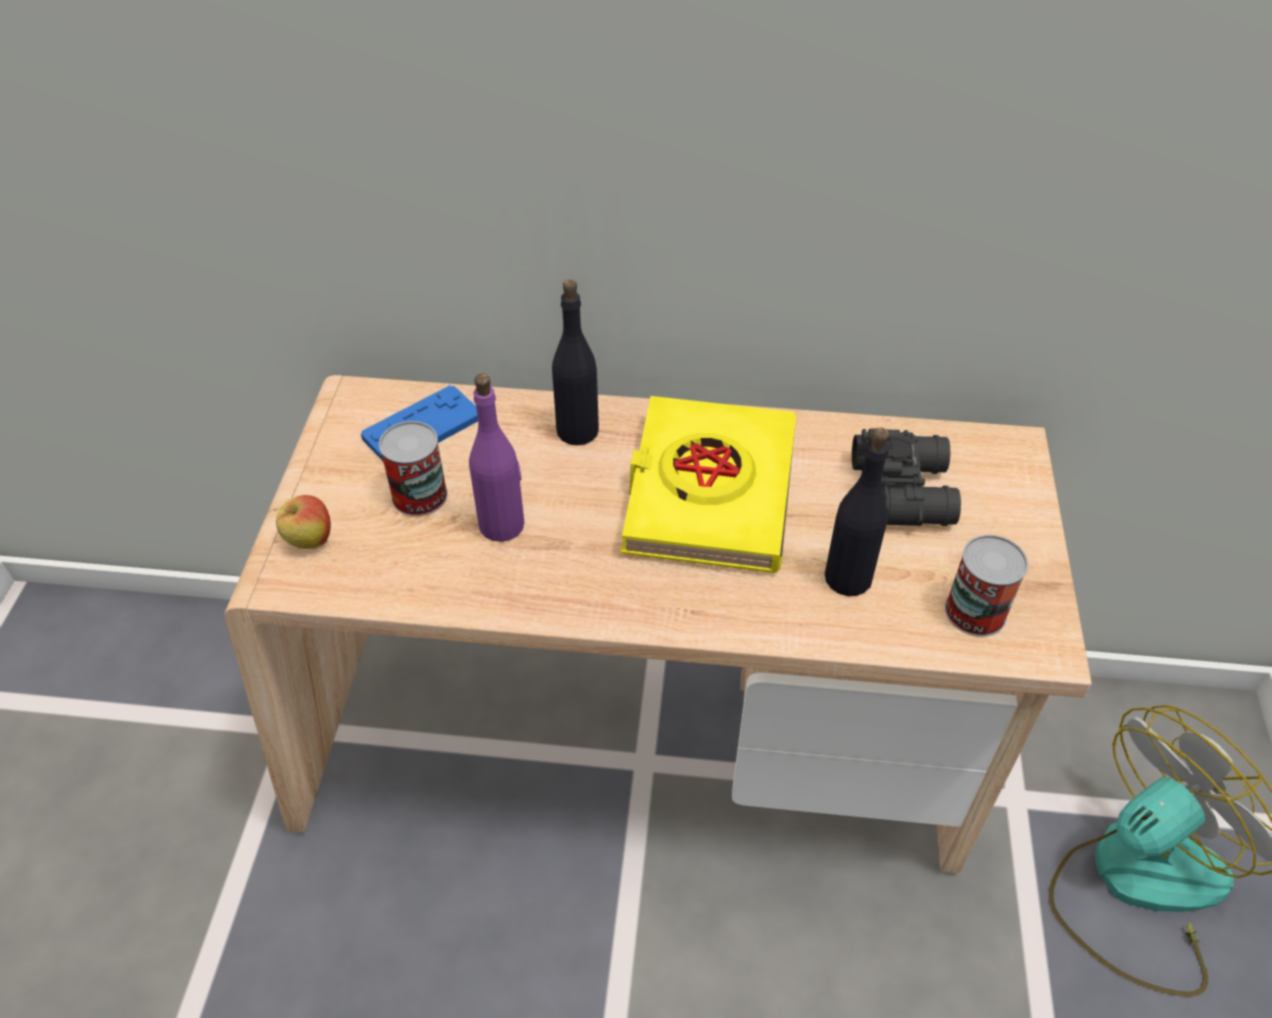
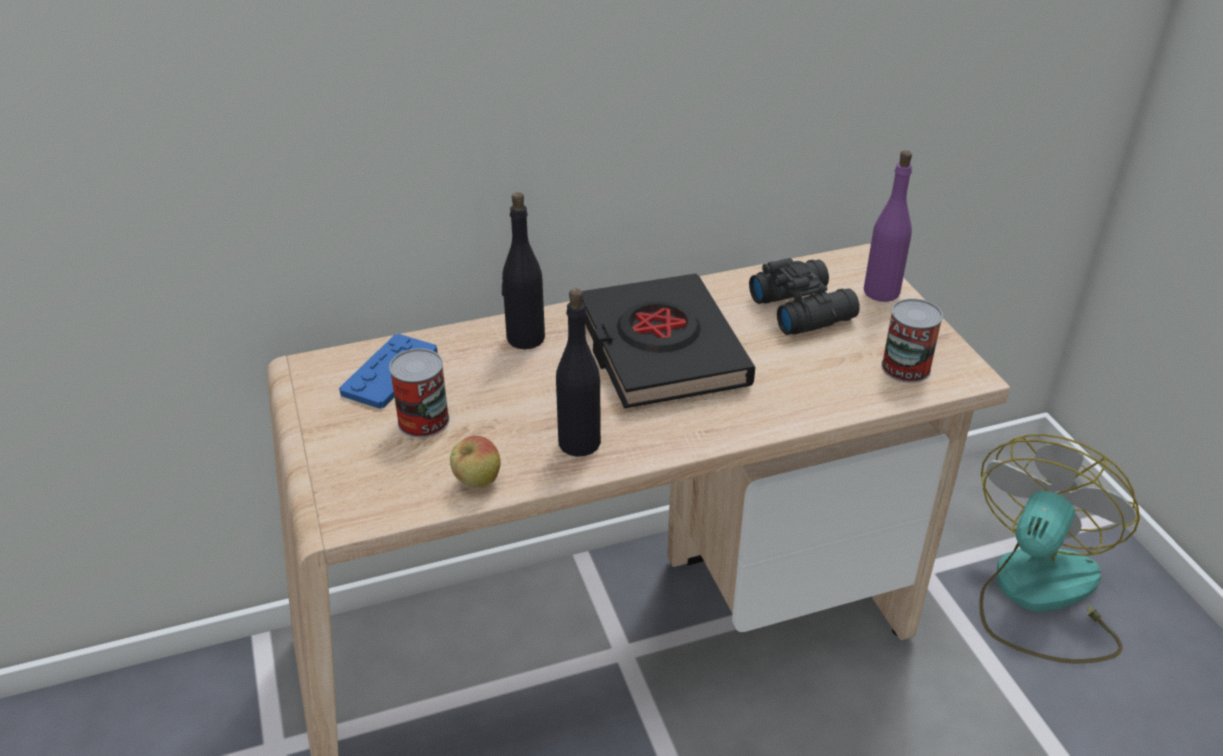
camera: 25 degrees left, 10 degrees down
apple [274,495,331,549] -> apple moved to [450,436,501,487]
purple bottle [469,374,525,542] -> purple bottle moved to [864,150,912,302]
yellow book [621,396,796,573] -> black book [582,274,755,408]
black bottle [825,428,889,596] -> black bottle moved to [556,288,601,457]

